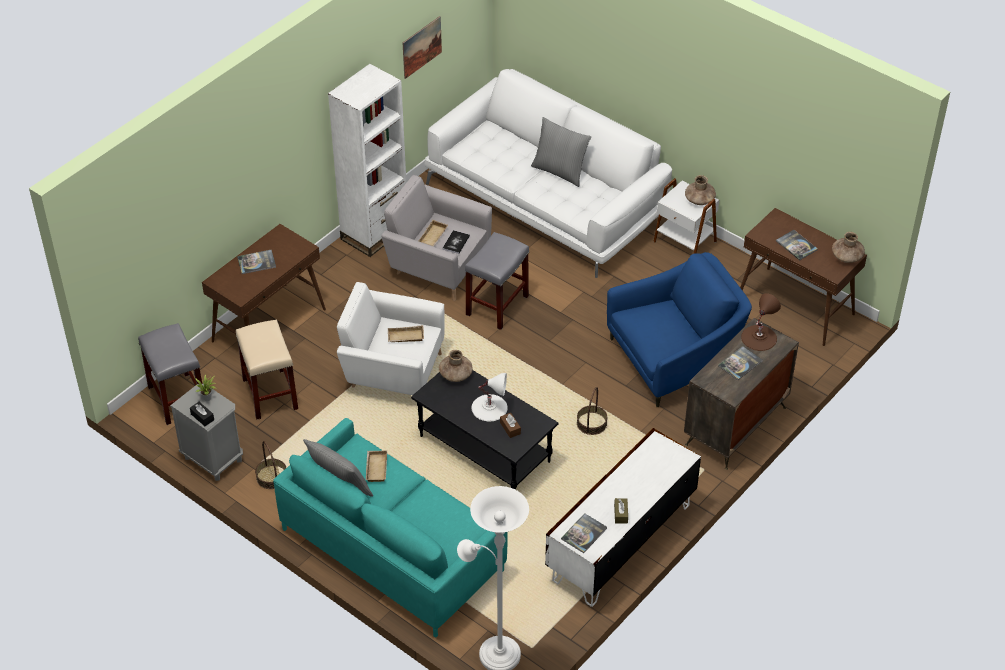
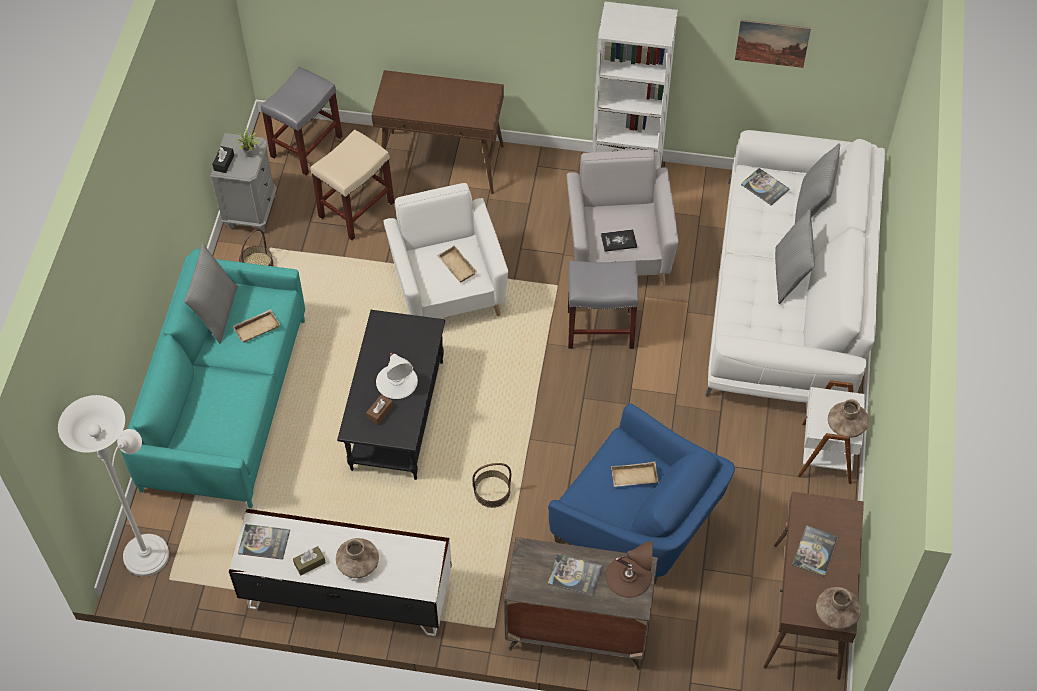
camera: 60 degrees right, 10 degrees up
book [237,250,276,274] -> book moved to [741,168,790,206]
beige tray [418,220,448,247] -> beige tray moved to [611,462,658,487]
brown vase [439,350,473,382] -> brown vase moved to [336,538,379,578]
none -> grey pillow [795,143,840,223]

